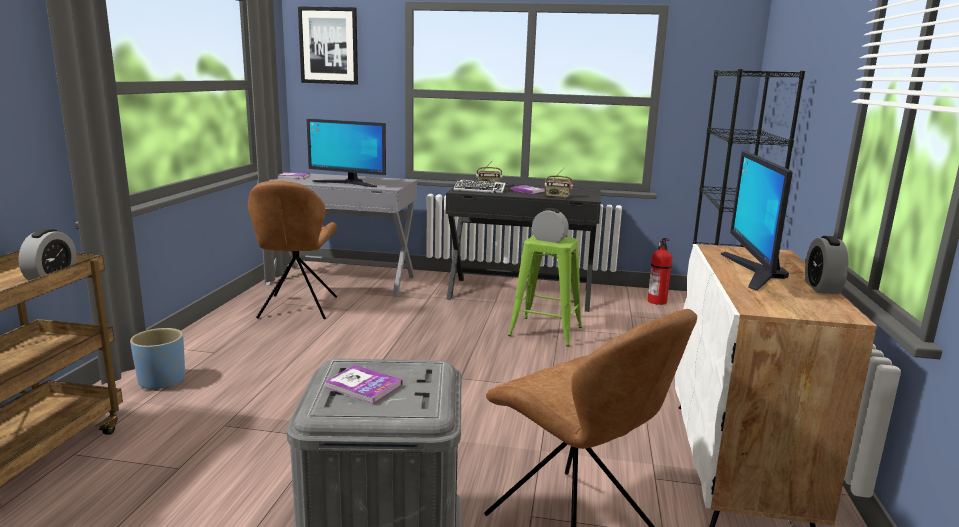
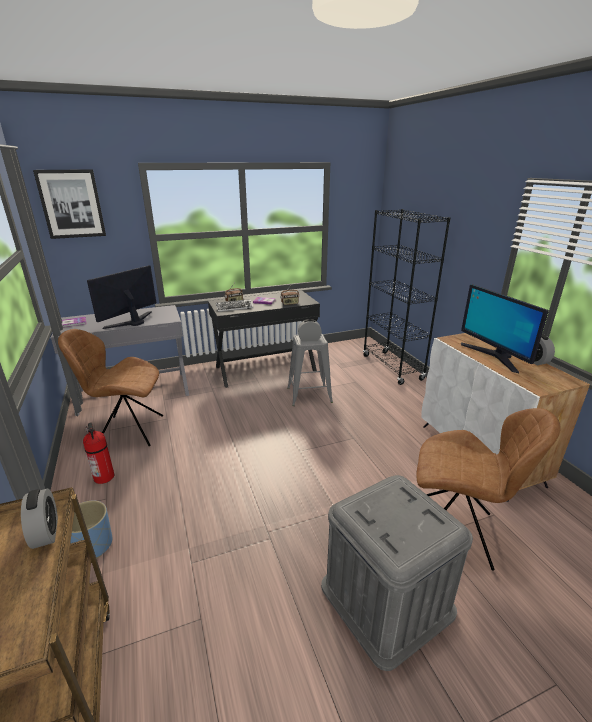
camera: 30 degrees left, 10 degrees up
brown chair [248,181,337,319] -> brown chair turned 120 degrees clockwise [58,329,163,446]
monitor [307,118,386,187] -> monitor turned 135 degrees clockwise [87,265,156,329]
book [324,365,402,404] -> none
green stool [508,235,582,346] -> grey stool [287,334,333,406]
fire extinguisher [647,238,672,305] -> fire extinguisher moved to [83,422,114,484]

